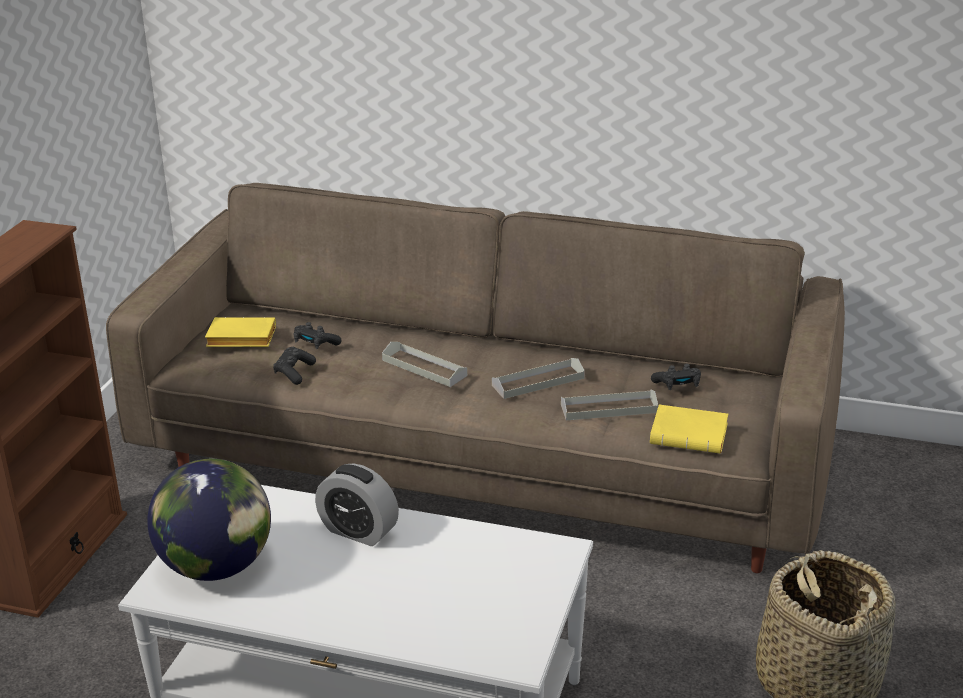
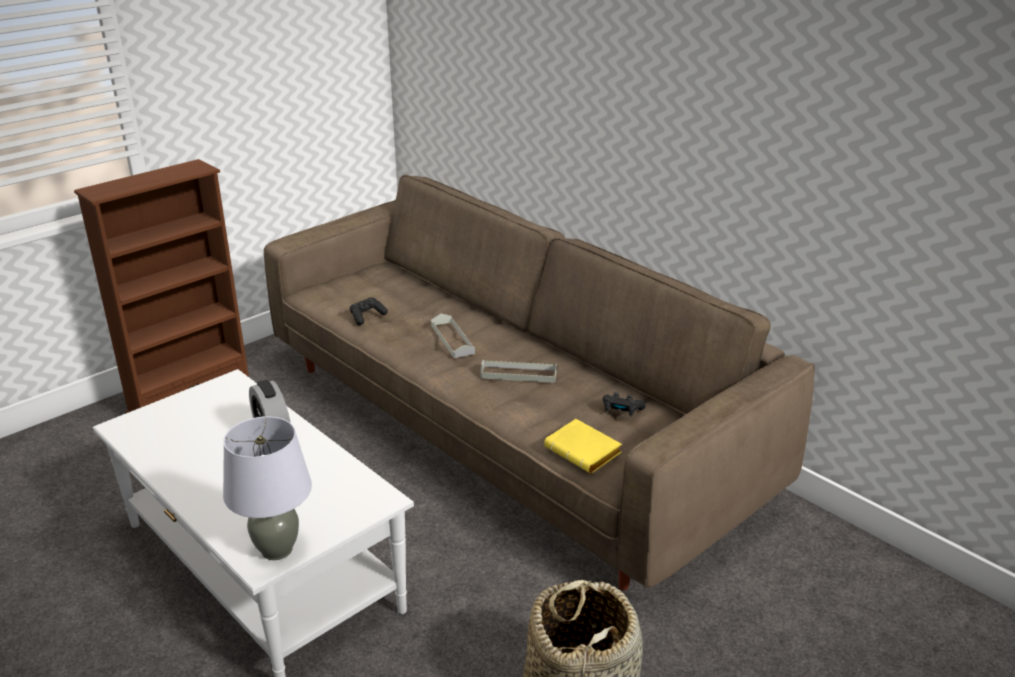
camera: 30 degrees right, 0 degrees up
globe [147,459,271,581] -> none
yellow book [205,317,276,347] -> none
black game controller [293,322,341,349] -> none
grey tray [561,390,658,420] -> none
none -> grey table lamp [223,416,312,560]

